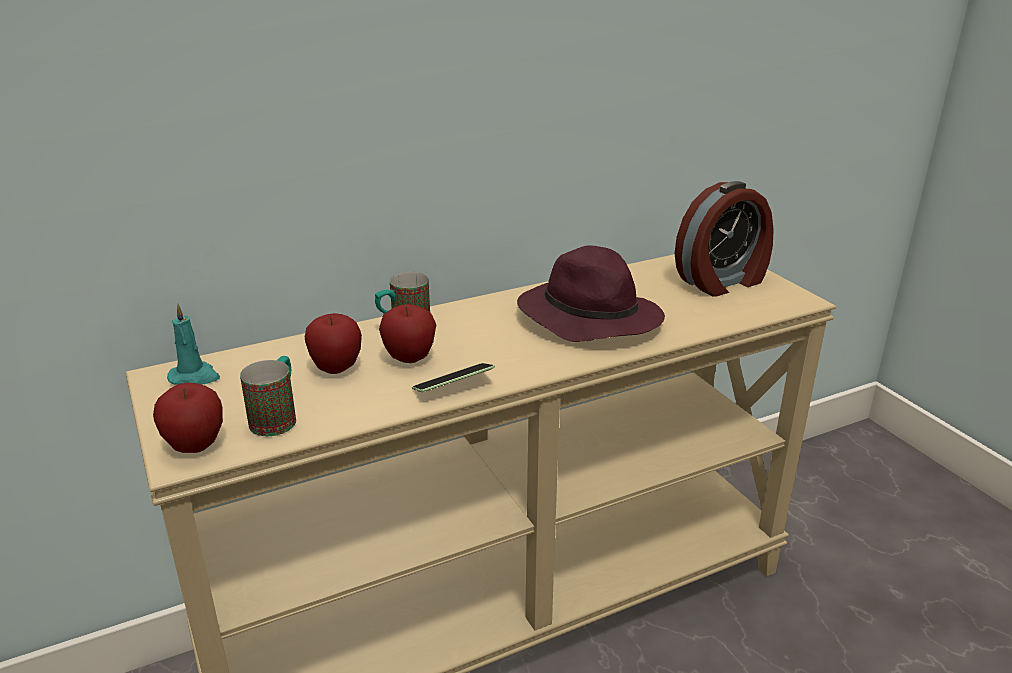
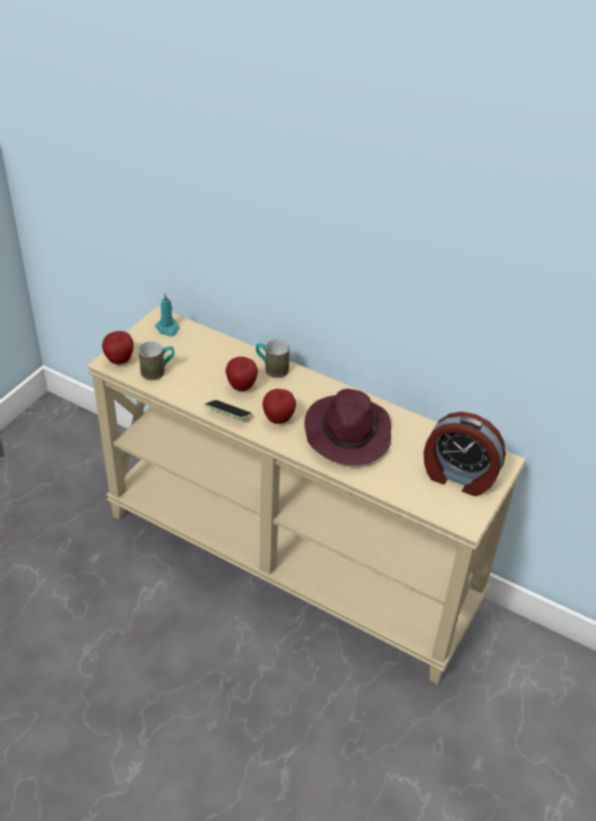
camera: 55 degrees right, 15 degrees up
apple [305,313,362,374] -> apple moved to [262,389,296,424]

